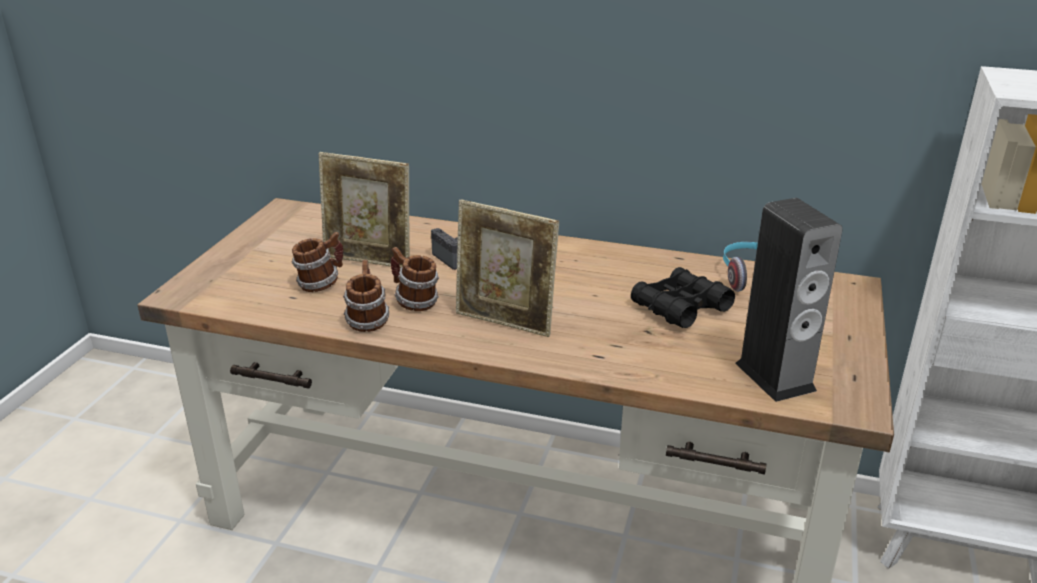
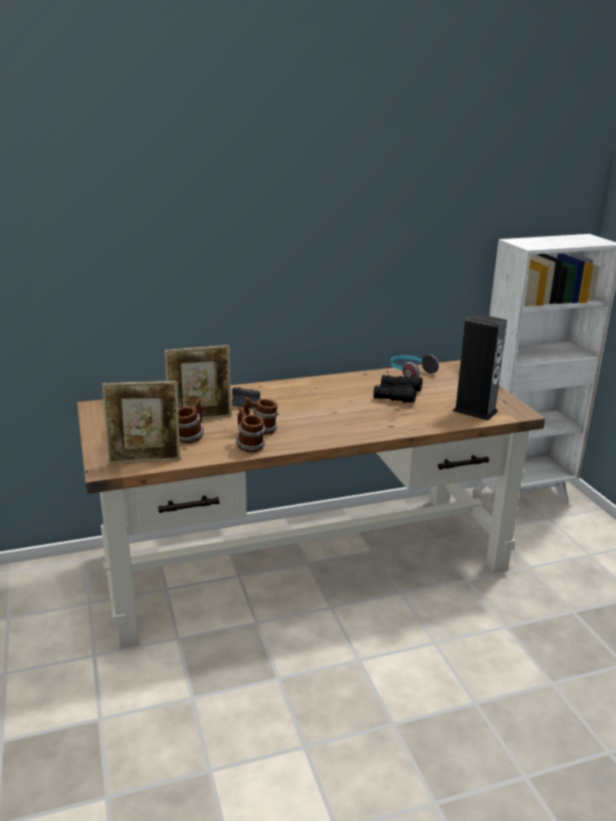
camera: 35 degrees left, 5 degrees down
picture frame [456,199,559,337] -> picture frame moved to [102,381,181,464]

